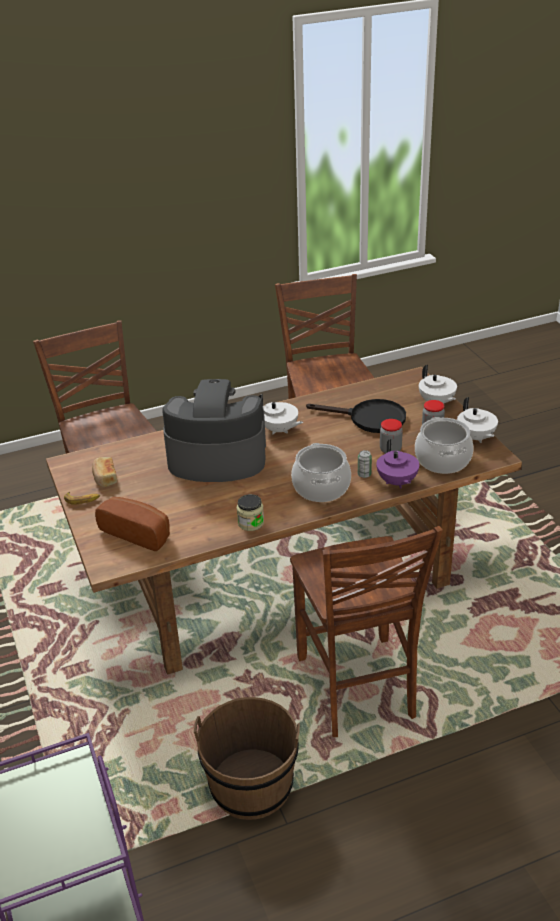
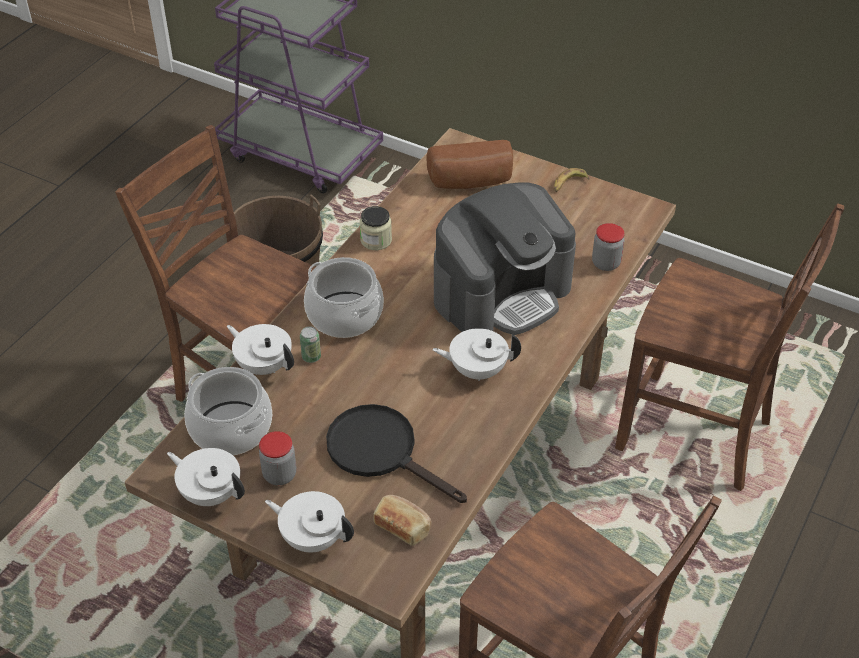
camera: 140 degrees right, 10 degrees up
bread [92,457,117,487] -> bread moved to [373,495,432,546]
black frying pan [306,399,406,433] -> black frying pan turned 60 degrees clockwise [326,404,467,503]
purple teapot [376,439,419,489] -> white teapot [227,324,294,375]
jar [380,419,403,454] -> jar moved to [592,223,624,271]

